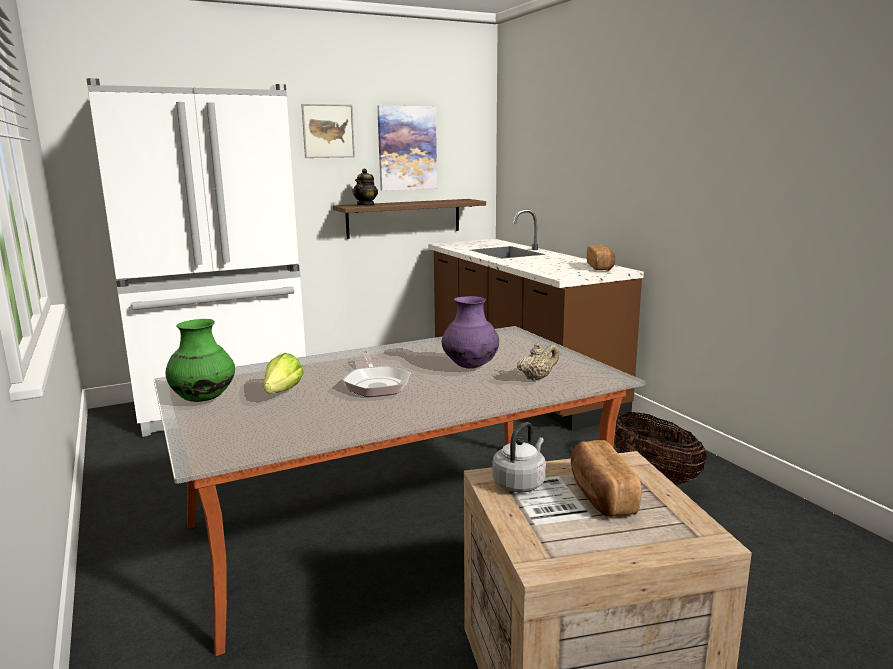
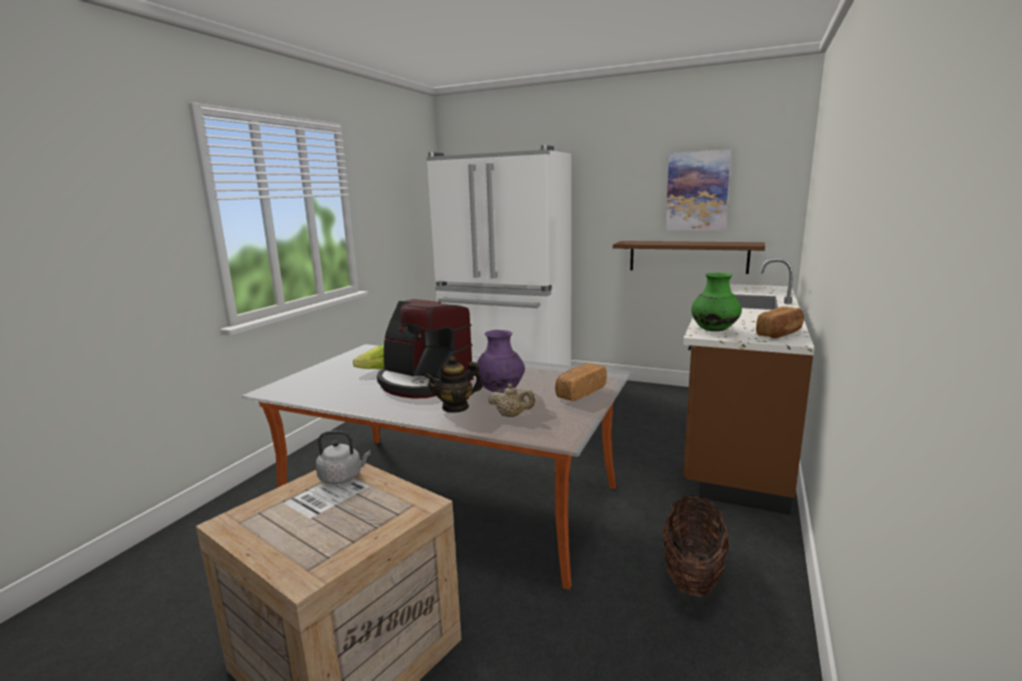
camera: 50 degrees right, 0 degrees up
green vase [165,319,235,402] -> green vase moved to [691,273,742,331]
picture [301,104,355,158] -> none
frying pan [342,350,411,397] -> coffee machine [377,299,474,399]
teapot [352,168,378,206] -> teapot moved to [424,356,483,413]
bread [571,440,641,517] -> bread moved to [555,363,607,401]

